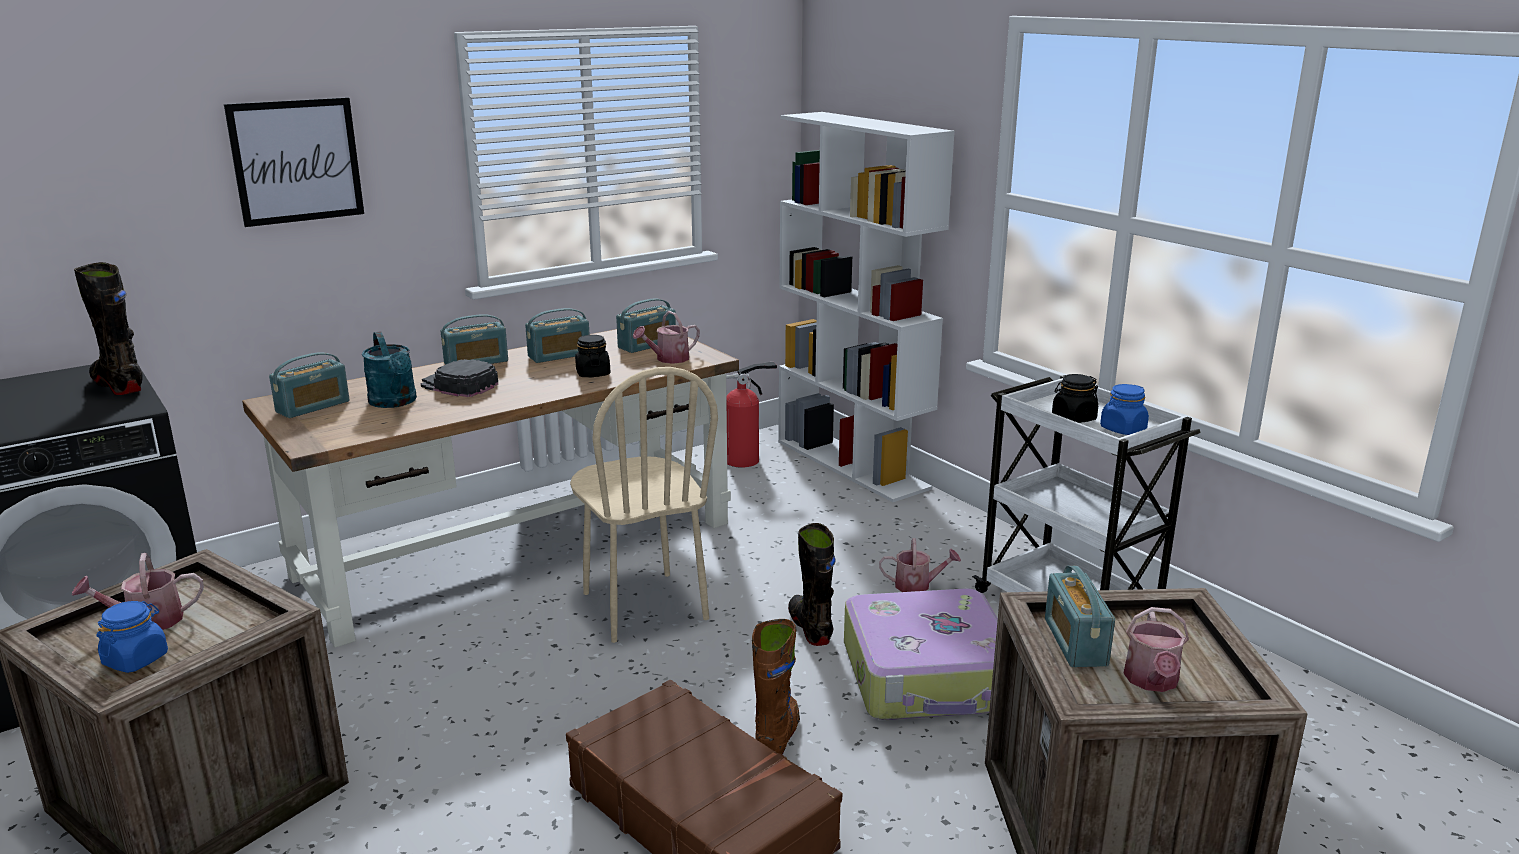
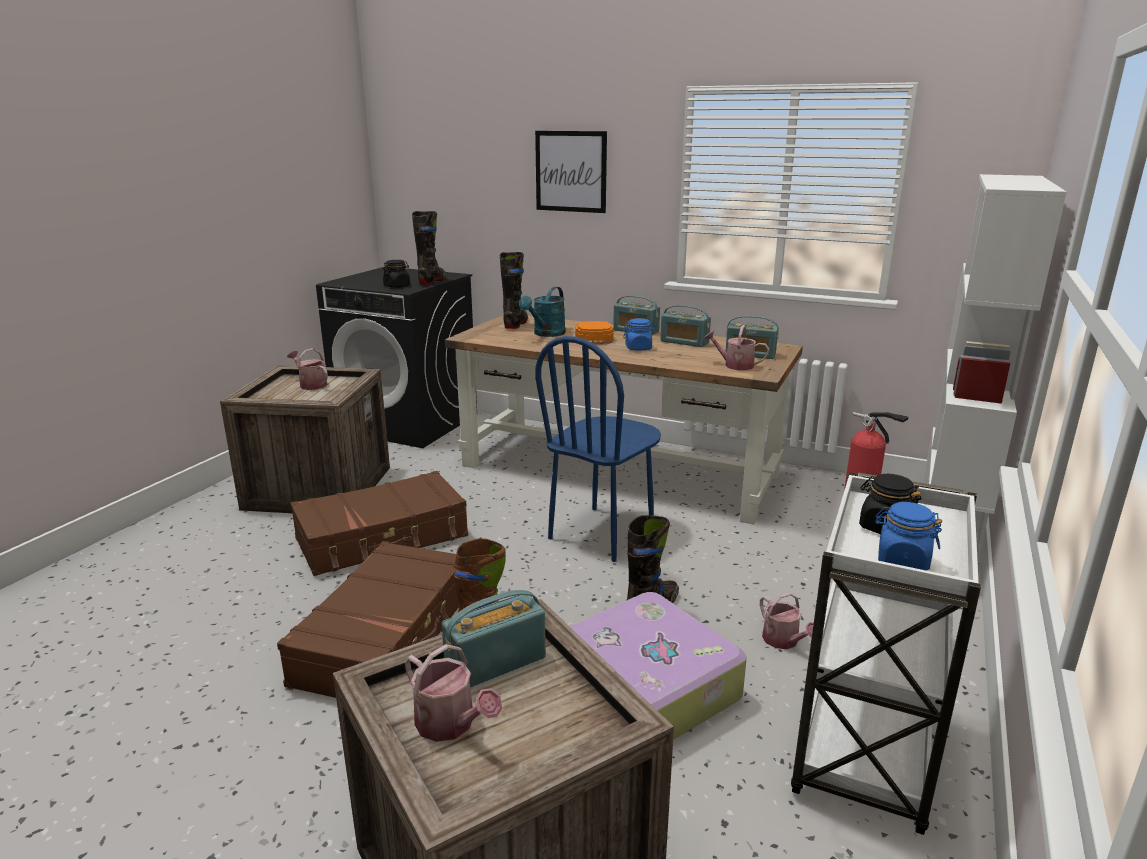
camera: 60 degrees right, 0 degrees up
blue jar [96,601,168,673] -> blue jar moved to [623,318,656,351]
radio [269,352,350,418] -> black boot [500,252,528,329]
black cap [420,359,498,397] -> orange cap [575,321,614,344]
beige chair [570,367,718,643] -> blue chair [535,336,661,562]
black jar [575,335,610,377] -> black jar moved to [383,260,410,288]
watering can [1123,607,1189,692] -> watering can turned 120 degrees counterclockwise [404,644,502,742]
none -> brown suitcase [290,471,468,576]

